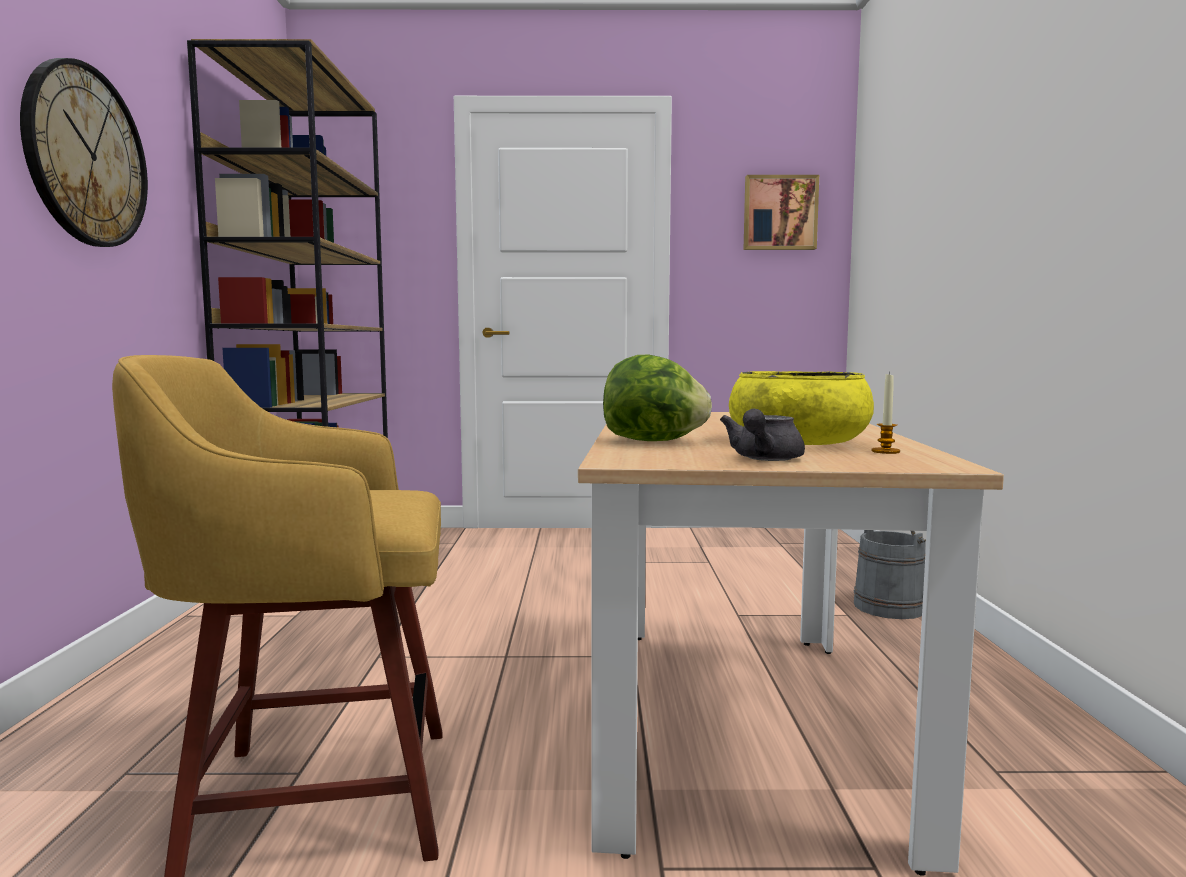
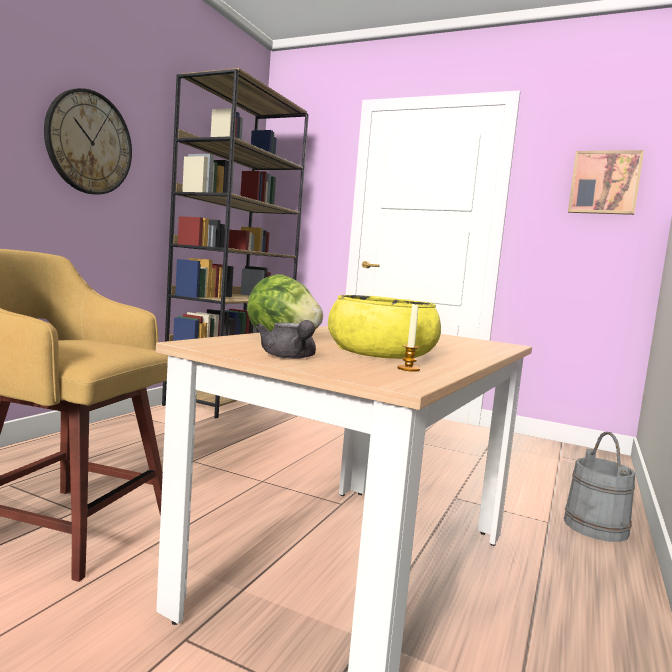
camera: 25 degrees right, 0 degrees up
grey teapot [720,408,805,461] -> grey teapot turned 75 degrees counterclockwise [256,320,316,359]

